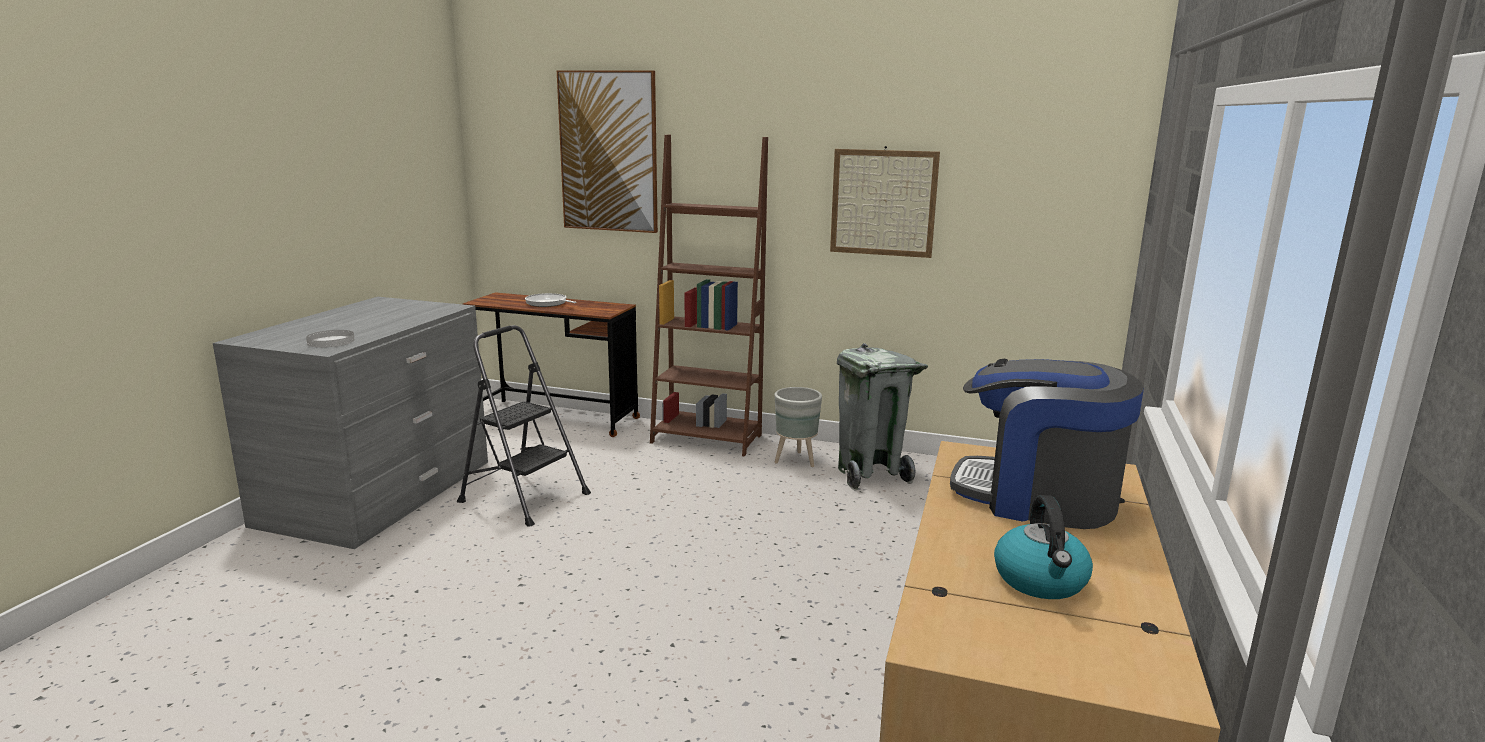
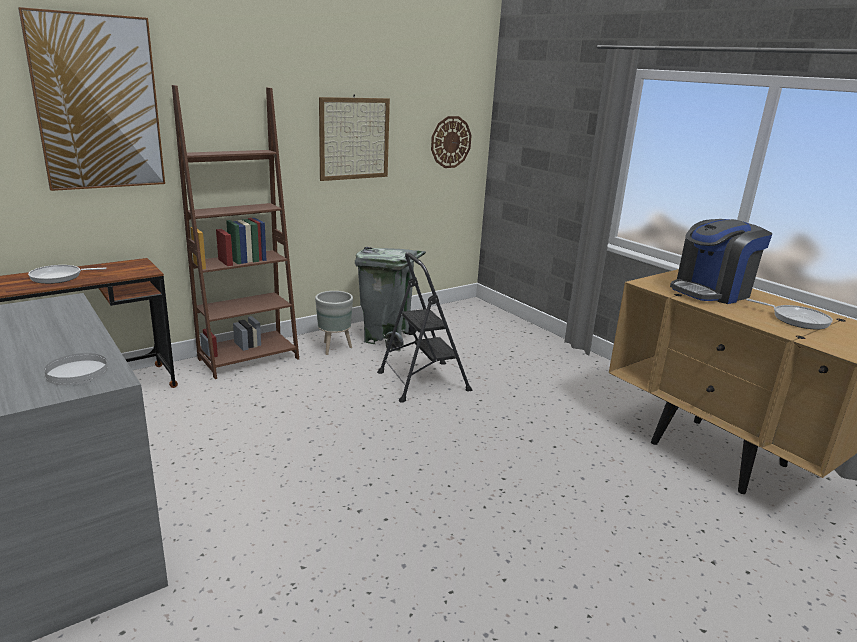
camera: 55 degrees left, 5 degrees up
black step ladder [457,325,591,527] -> black step ladder moved to [377,252,472,403]
kettle [994,495,1093,599] -> frying pan [746,299,833,330]
none -> wall clock [431,116,472,168]

